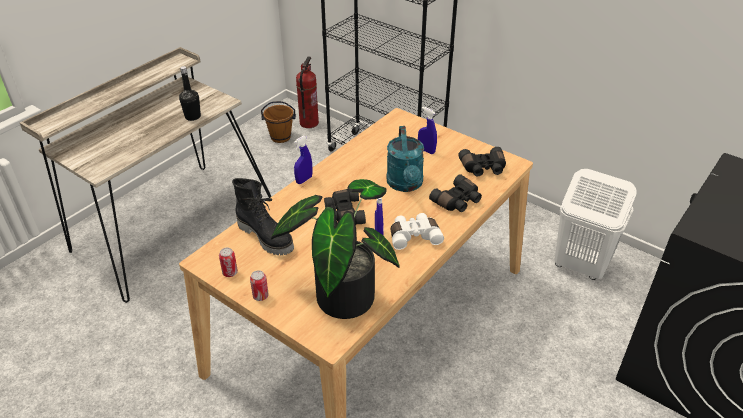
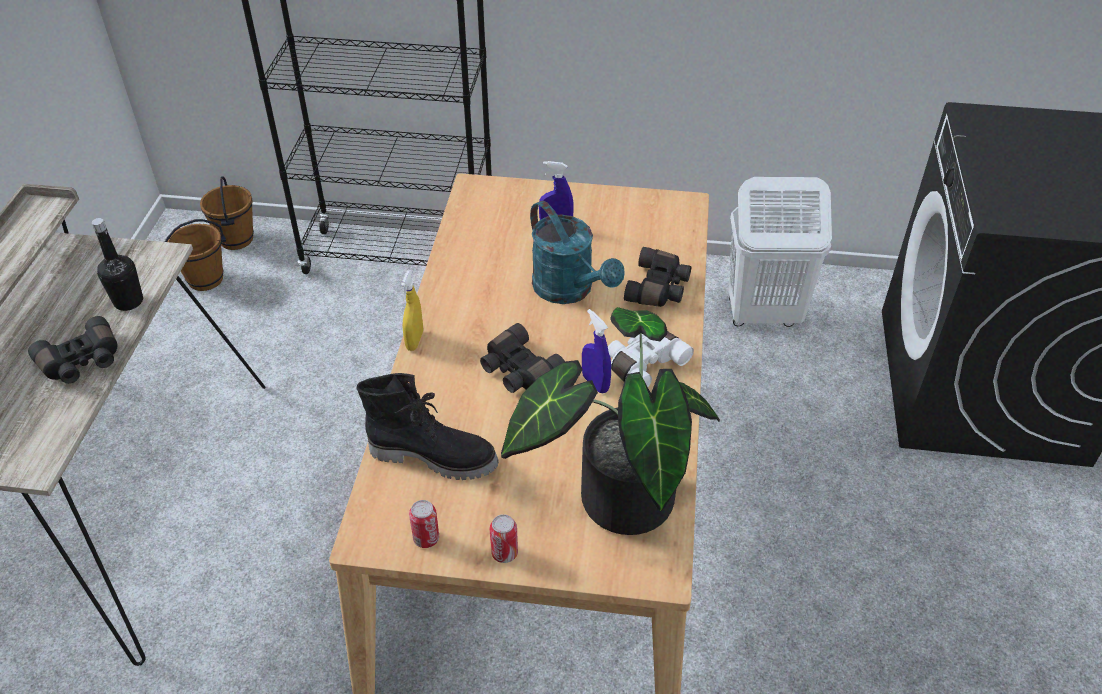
camera: 30 degrees left, 5 degrees up
blue spray bottle [294,136,312,184] -> yellow spray bottle [401,270,423,351]
fire extinguisher [296,56,319,128] -> brown bucket [200,176,254,250]
black binoculars [458,147,506,176] -> black binoculars moved to [28,316,118,384]

